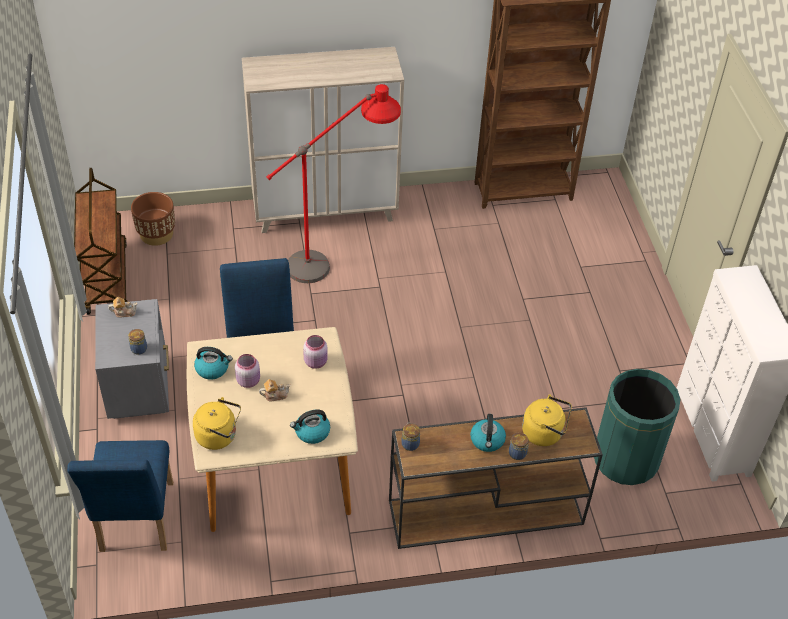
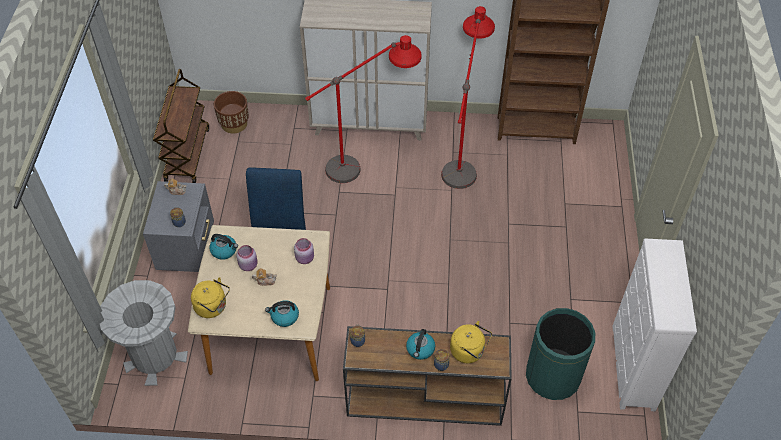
camera: 15 degrees right, 5 degrees up
blue chair [67,440,173,552] -> grey trash can [100,280,188,386]
none -> red floor lamp [441,6,495,189]

